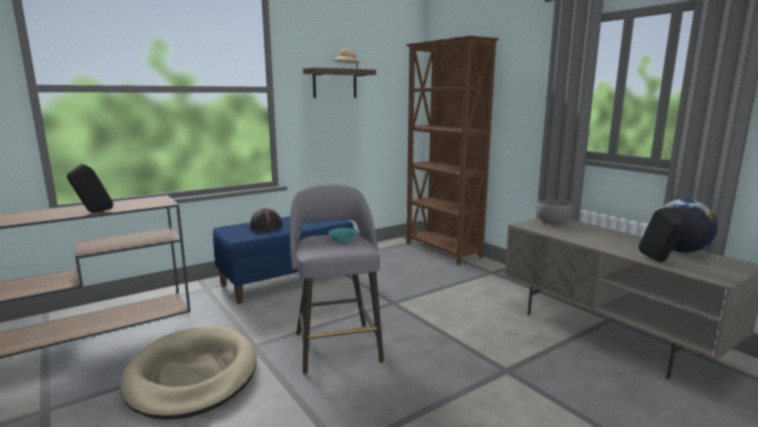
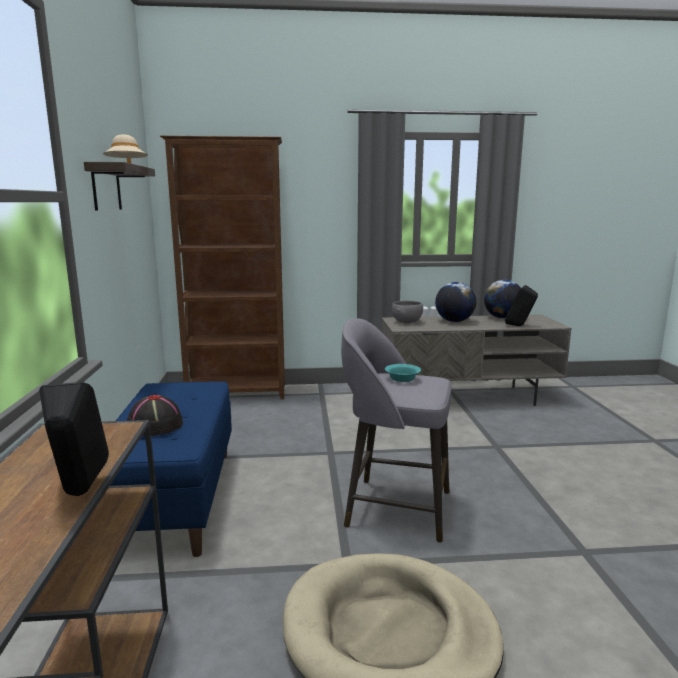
camera: 60 degrees left, 0 degrees up
none -> globe [435,282,476,322]

